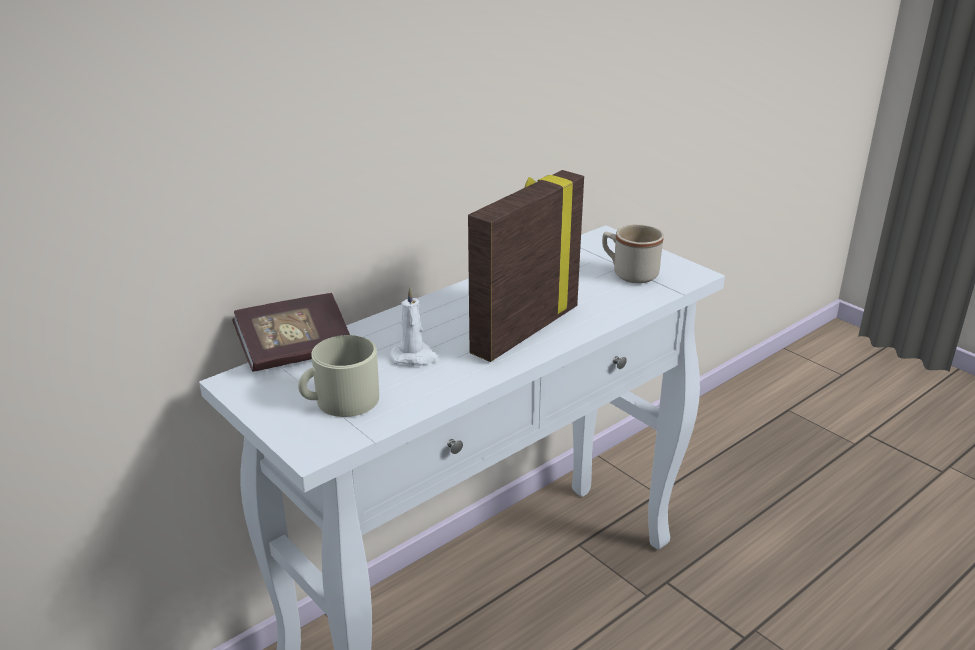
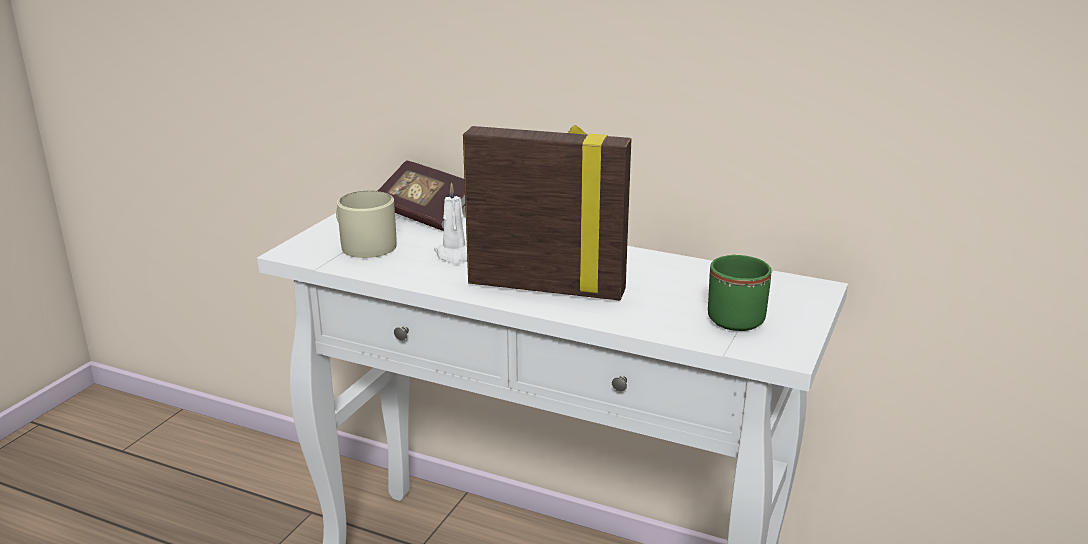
camera: 65 degrees right, 5 degrees down
beige mug [602,224,664,283] -> green mug [708,255,772,331]

